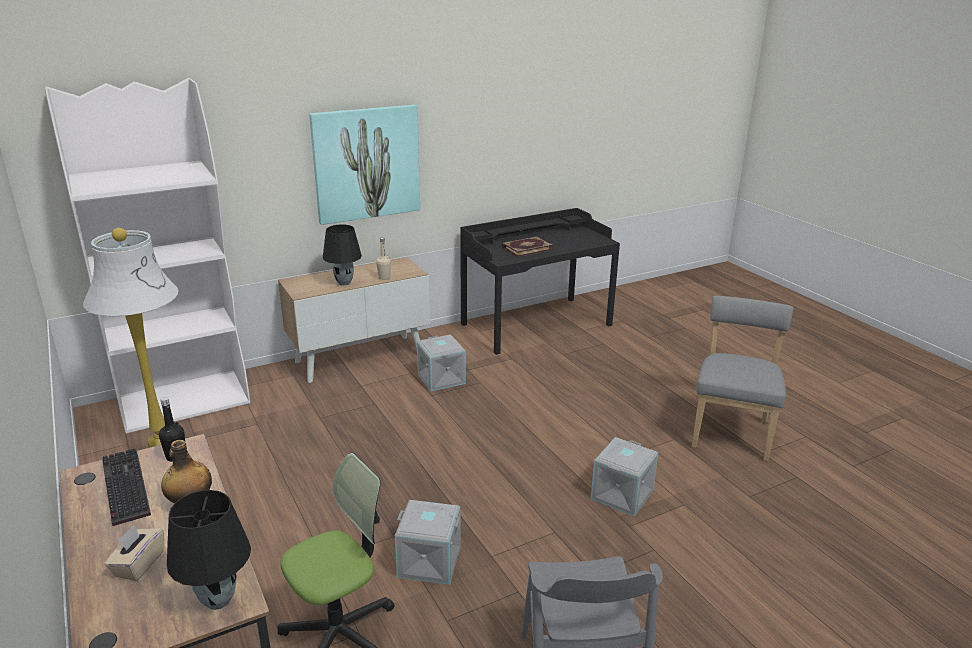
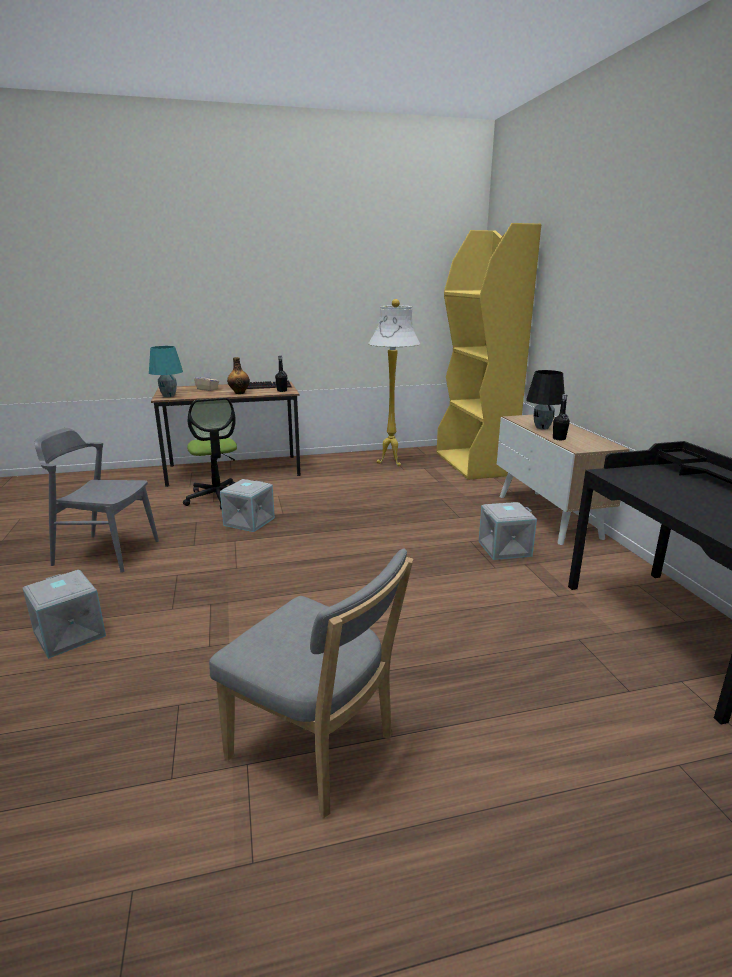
camera: 105 degrees right, 5 degrees down
white bookcase [45,78,250,434] -> yellow bookcase [437,223,541,480]
black table lamp [167,490,251,610] -> turquoise table lamp [149,346,183,397]
picture [309,105,420,225] -> none
beige bottle [376,237,391,280] -> black bottle [553,394,570,440]
book [502,236,553,257] -> none
grey storage box [591,437,658,517] -> grey storage box moved to [23,570,106,659]

